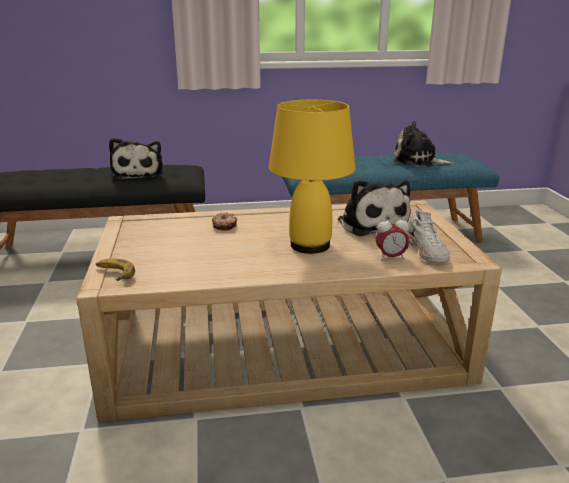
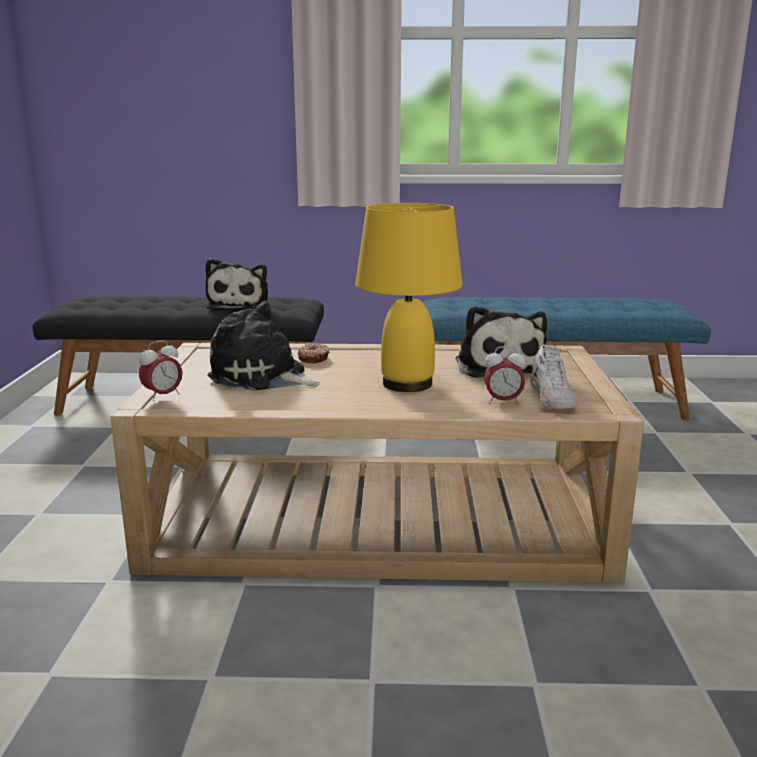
camera: 10 degrees right, 5 degrees down
banana [96,258,135,281] -> alarm clock [139,340,183,401]
plush toy [393,121,453,167] -> plush toy moved to [207,301,320,391]

